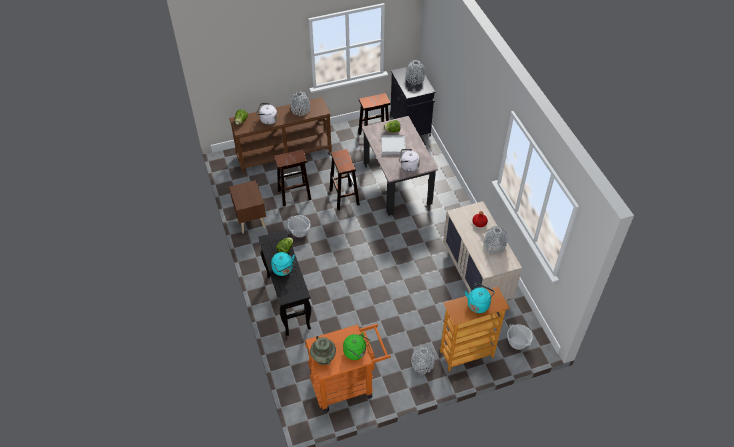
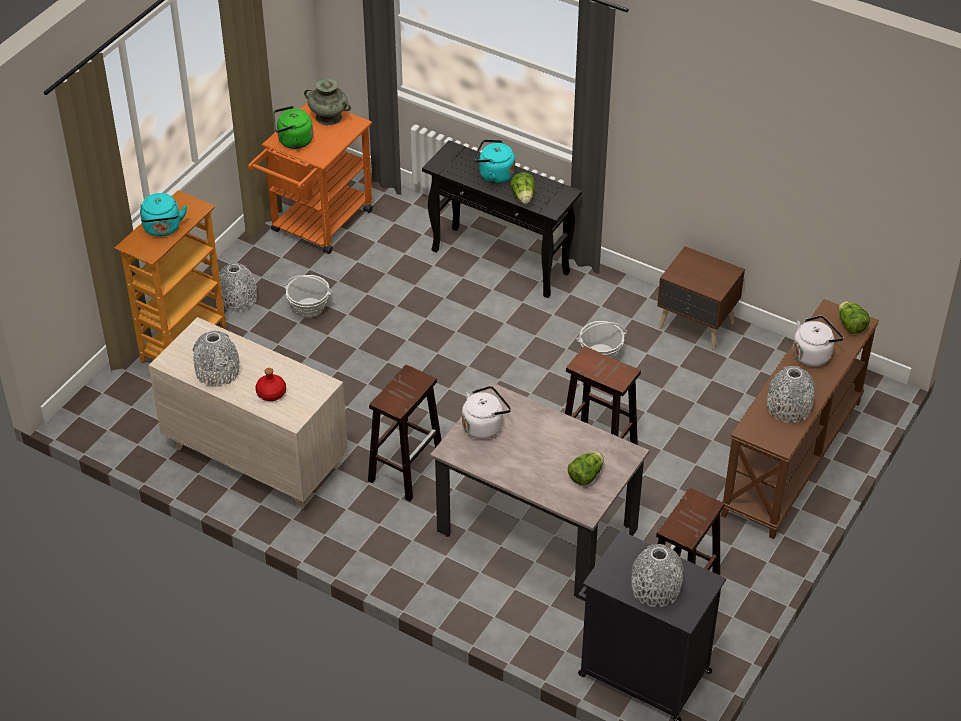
camera: 140 degrees right, 5 degrees down
brown stool [274,149,311,206] -> brown stool moved to [368,365,442,502]
white tray [381,135,406,154] -> none
basket [507,324,533,350] -> basket moved to [283,275,333,318]

